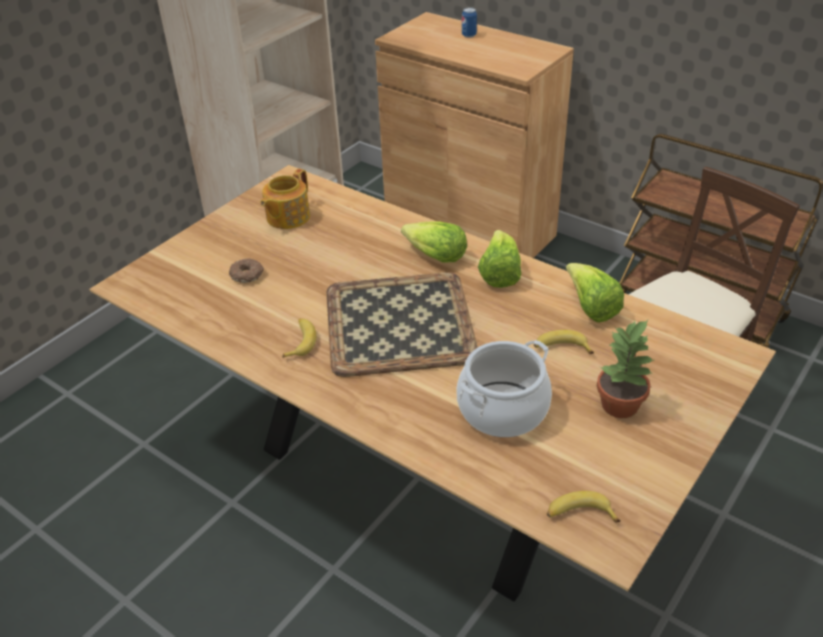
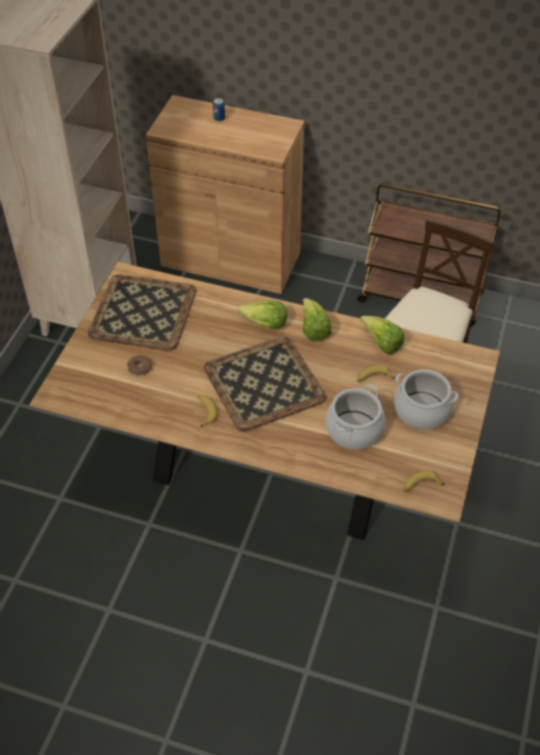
camera: 20 degrees left, 10 degrees up
teapot [260,169,310,229] -> tray [88,274,196,351]
potted plant [597,320,654,418] -> cooking pot [394,369,458,430]

